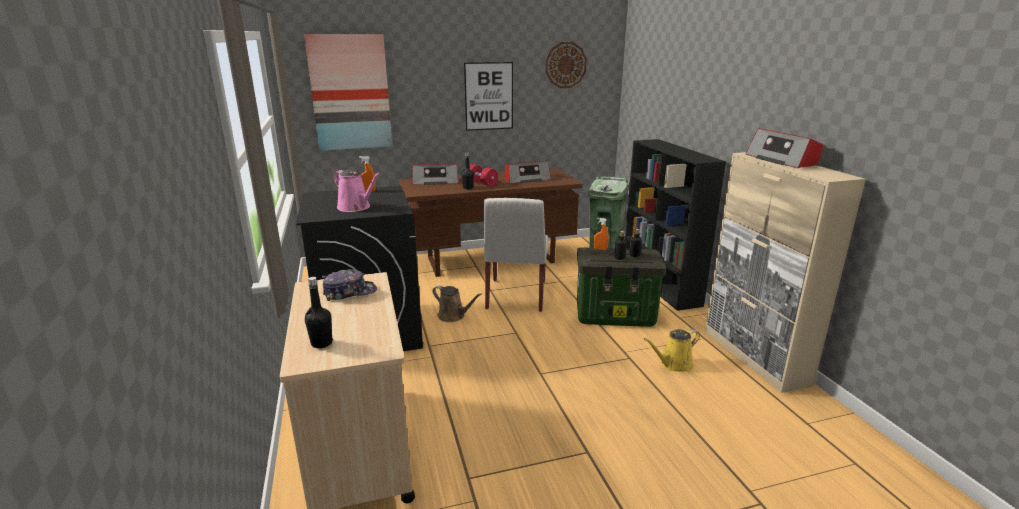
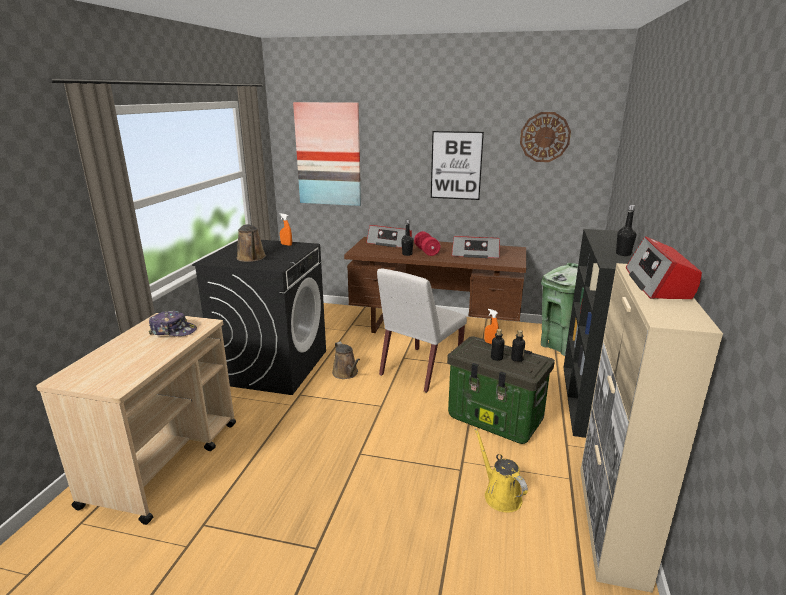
camera: 30 degrees right, 0 degrees up
black bottle [305,277,333,348] -> black bottle moved to [616,205,636,256]
pink watering can [333,170,381,212] -> brown watering can [237,224,266,262]
yellow watering can [644,329,700,372] -> yellow watering can turned 60 degrees clockwise [475,429,528,512]

